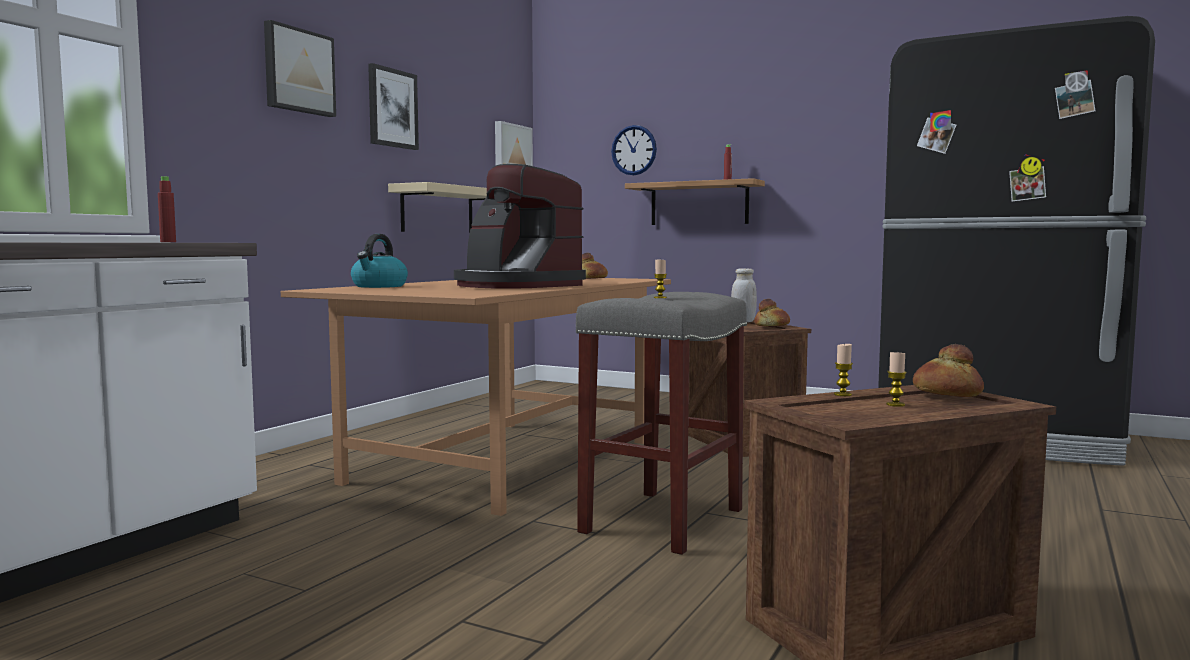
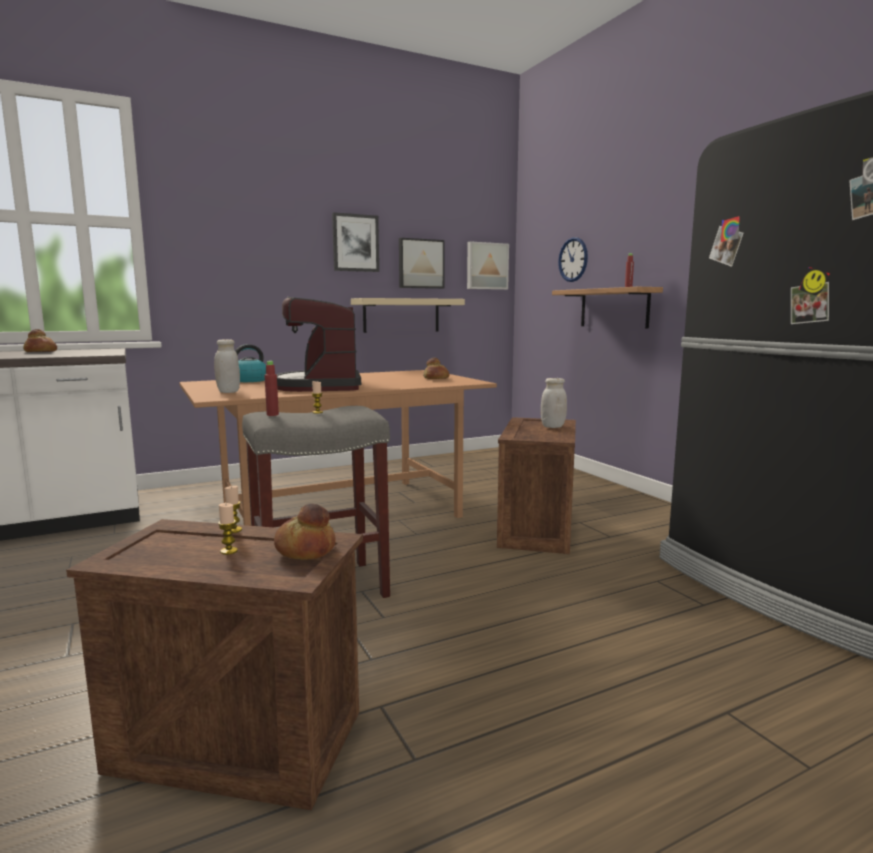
camera: 35 degrees right, 5 degrees up
red bottle [158,176,176,242] -> red bottle moved to [264,361,279,416]
picture [264,20,336,117] -> picture moved to [399,238,445,289]
bread [754,299,790,326] -> bread moved to [23,329,57,352]
none -> white jar [214,339,240,393]

